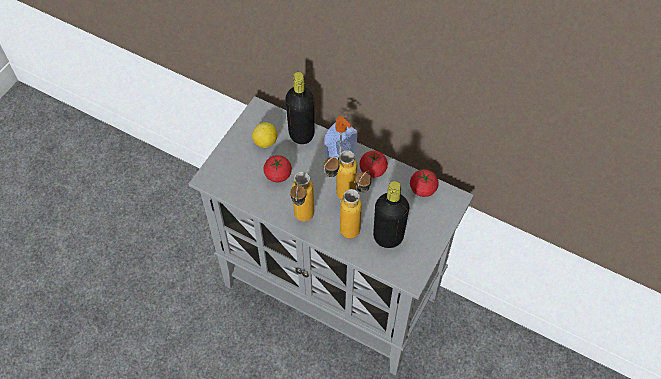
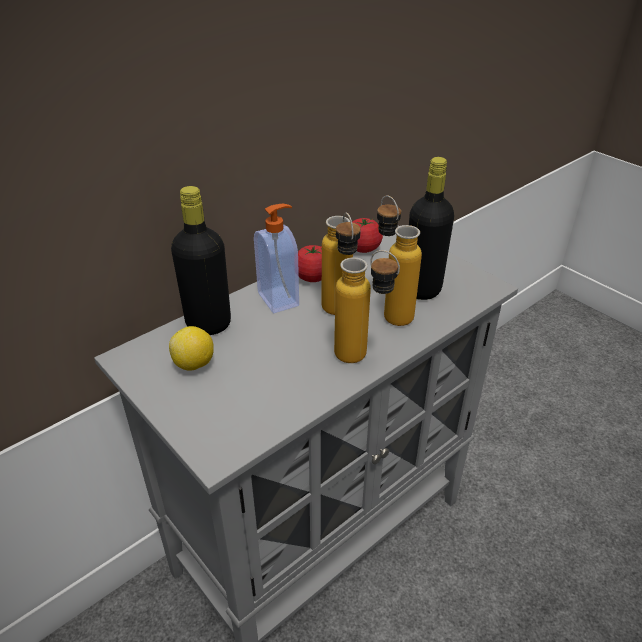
camera: 70 degrees left, 20 degrees down
tomato [264,155,292,182] -> none

